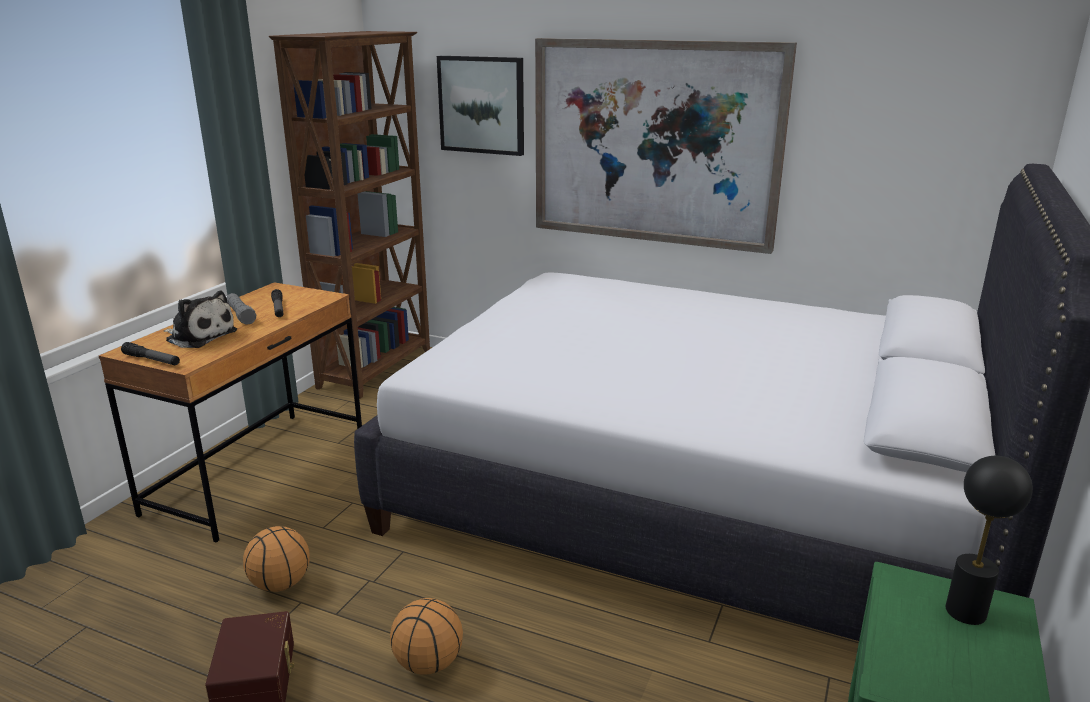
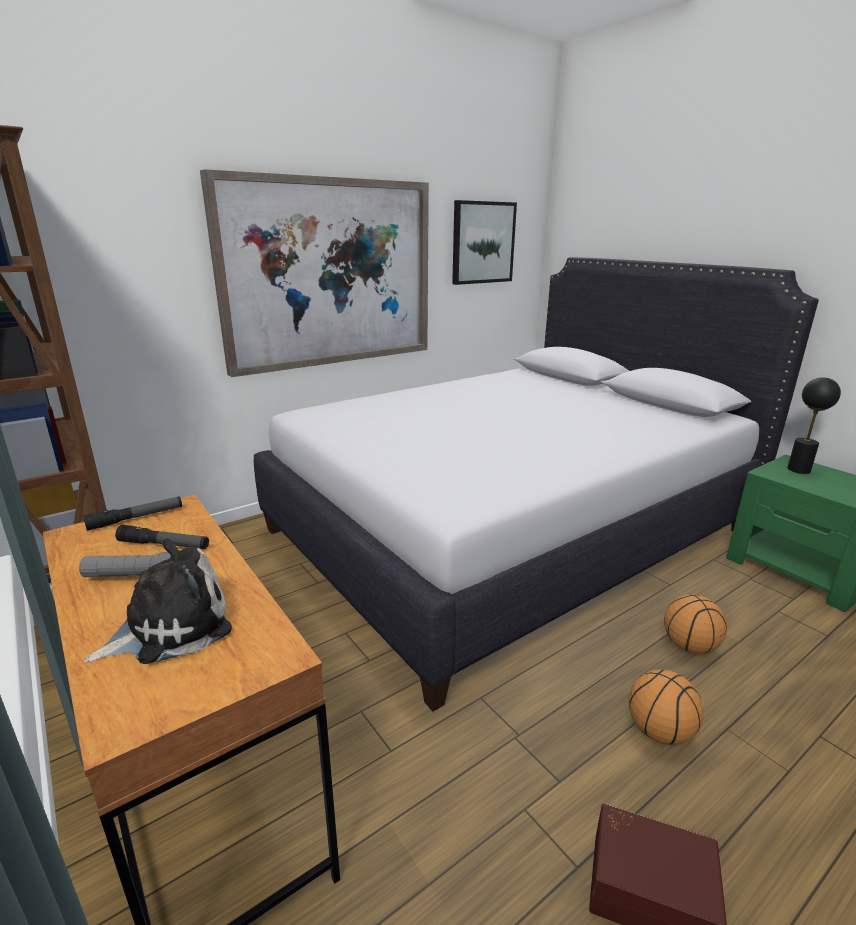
camera: 60 degrees left, 0 degrees up
flashlight [121,342,180,365] -> flashlight moved to [83,496,182,531]
basketball [243,526,310,592] -> basketball moved to [664,594,727,654]
picture [437,56,524,156] -> picture moved to [452,200,517,285]

